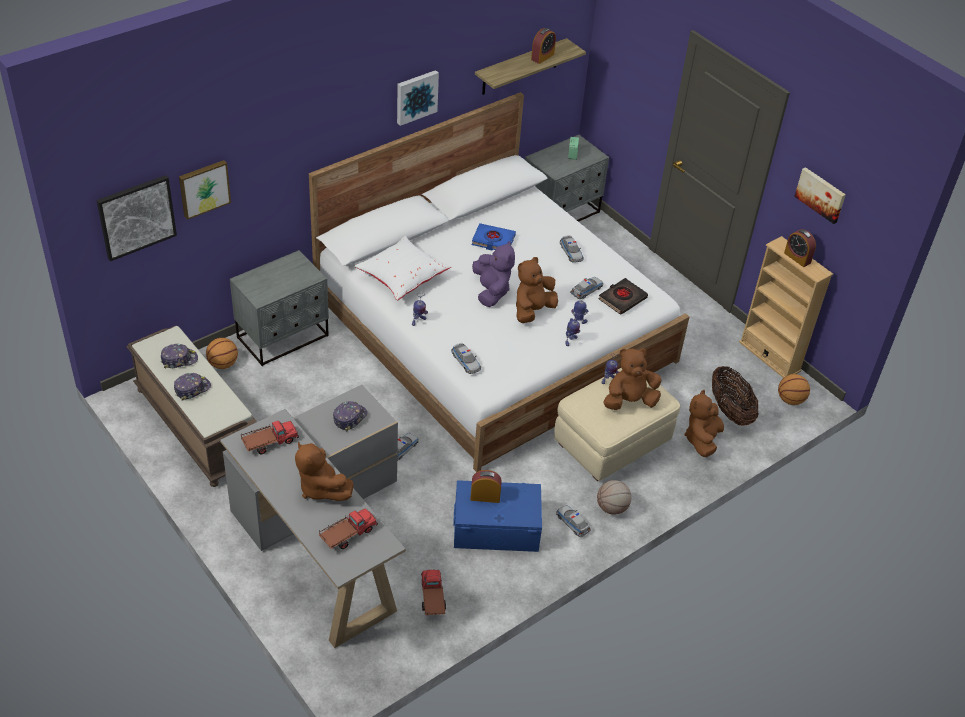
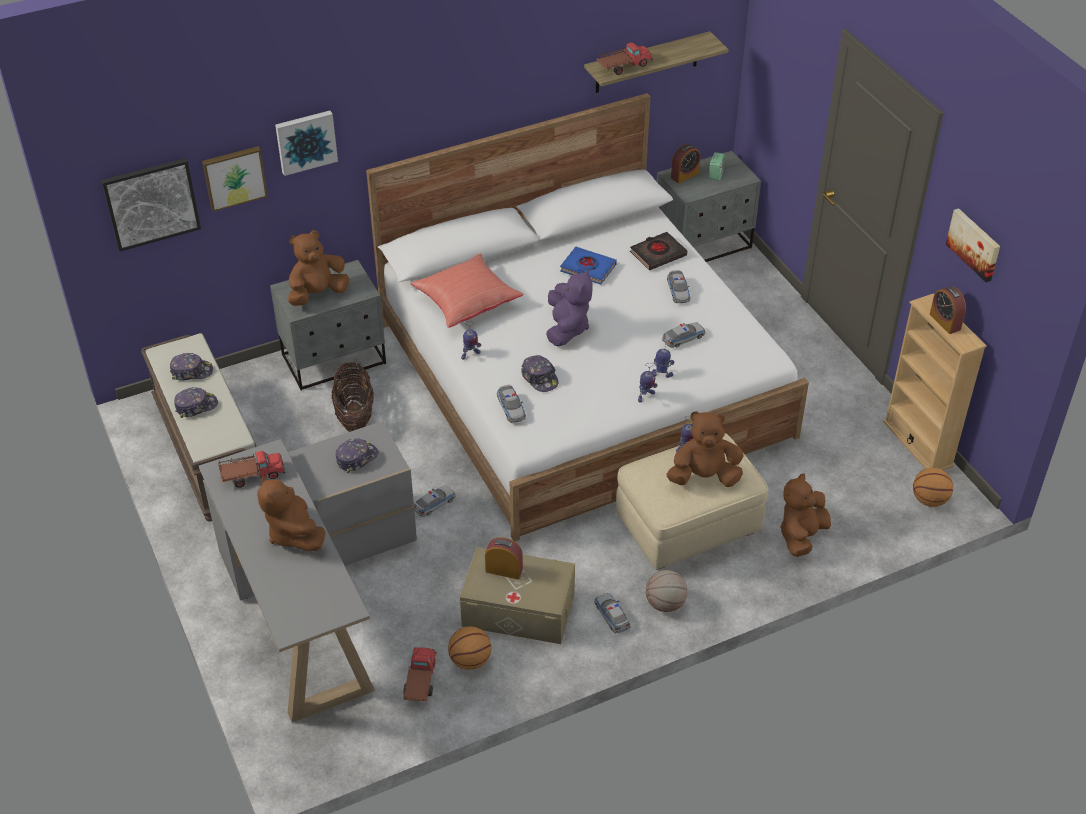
camera: 15 degrees right, 0 degrees up
basketball [206,338,238,369] -> basketball moved to [448,626,491,670]
toy truck [319,508,378,549] -> toy truck moved to [596,42,653,75]
white pillow [355,236,451,300] -> red pillow [410,253,524,328]
picture [397,70,439,126] -> picture moved to [275,111,338,176]
blue storage box [453,480,542,552] -> beige storage box [460,547,575,644]
brown plush toy [516,257,558,323] -> brown plush toy moved to [287,230,349,306]
alarm clock [531,28,556,64] -> alarm clock moved to [671,144,700,183]
black book [598,278,648,315] -> black book moved to [630,232,687,270]
basket [712,366,759,426] -> basket moved to [332,362,374,432]
none -> cap [521,355,558,392]

